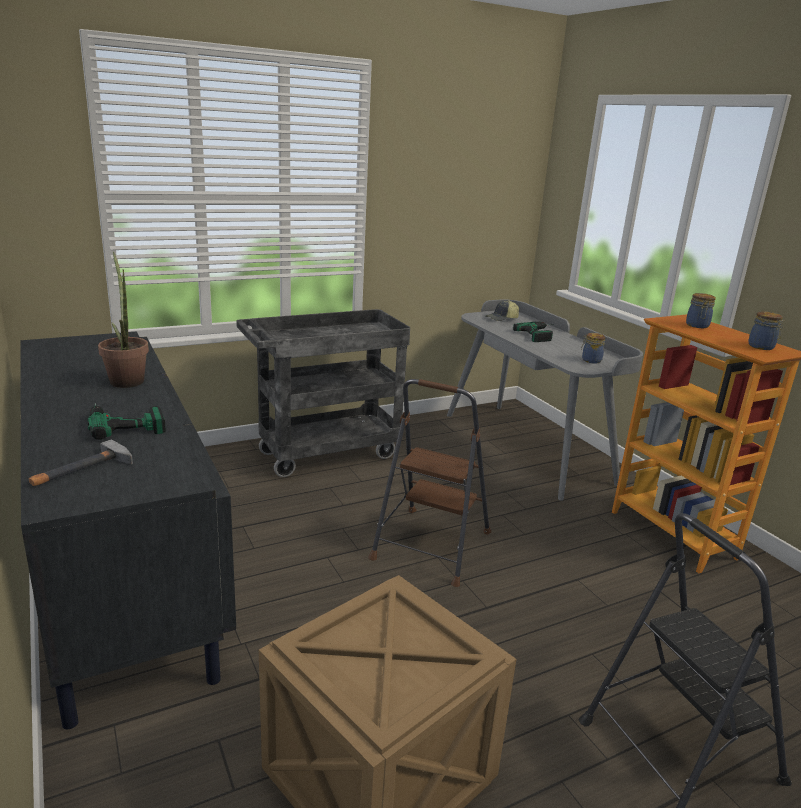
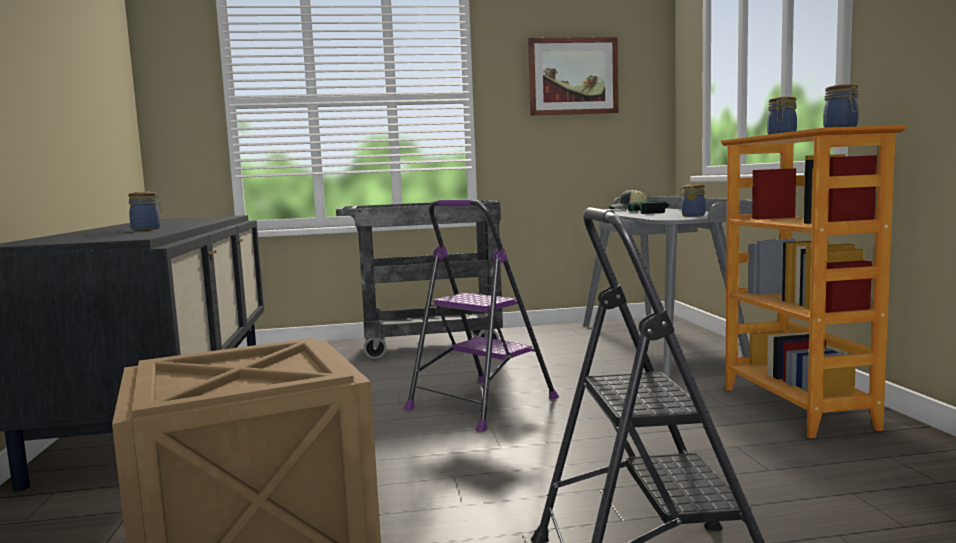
camera: 20 degrees right, 15 degrees down
hammer [28,440,133,486] -> none
power drill [87,403,166,440] -> jar [128,192,163,231]
potted plant [98,252,149,388] -> none
brown step ladder [368,379,491,587] -> purple step ladder [404,199,559,432]
none -> picture [528,37,618,116]

